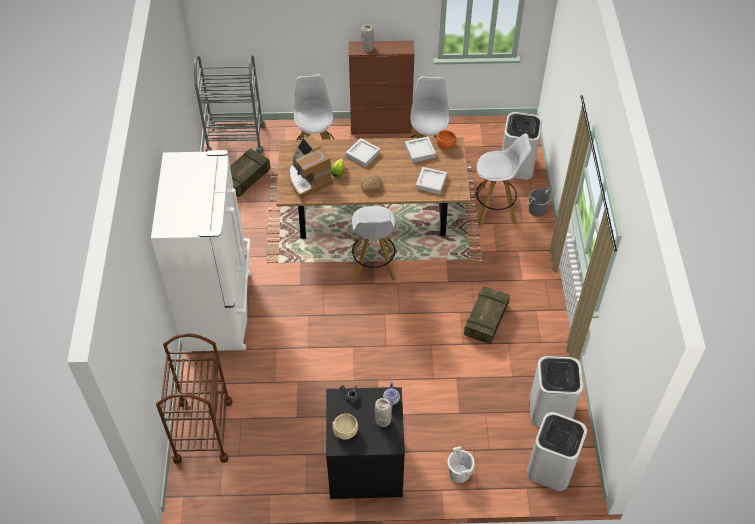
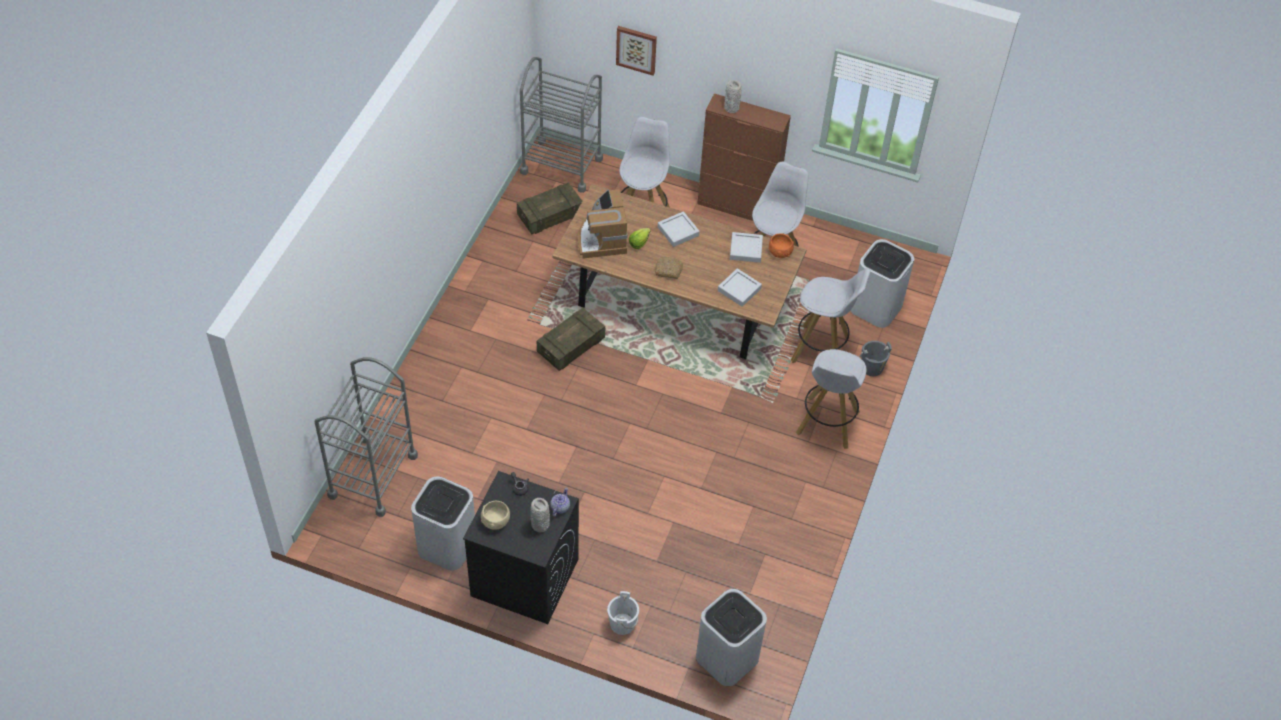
camera: 20 degrees right, 0 degrees up
white fridge [151,150,251,351] -> none
brown cart [156,333,233,464] -> grey cart [315,357,418,517]
white stool [351,206,397,283] -> white stool moved to [796,349,867,449]
crate [464,286,510,344] -> crate moved to [537,308,605,371]
white trash can [529,356,583,427] -> white trash can moved to [411,476,475,571]
none -> picture [616,26,657,75]

